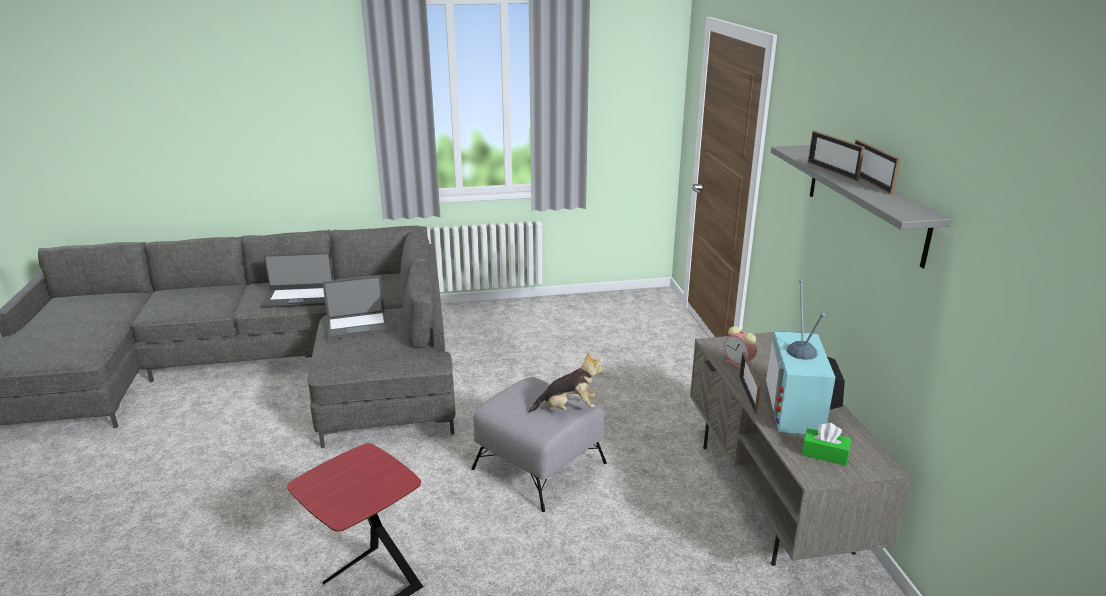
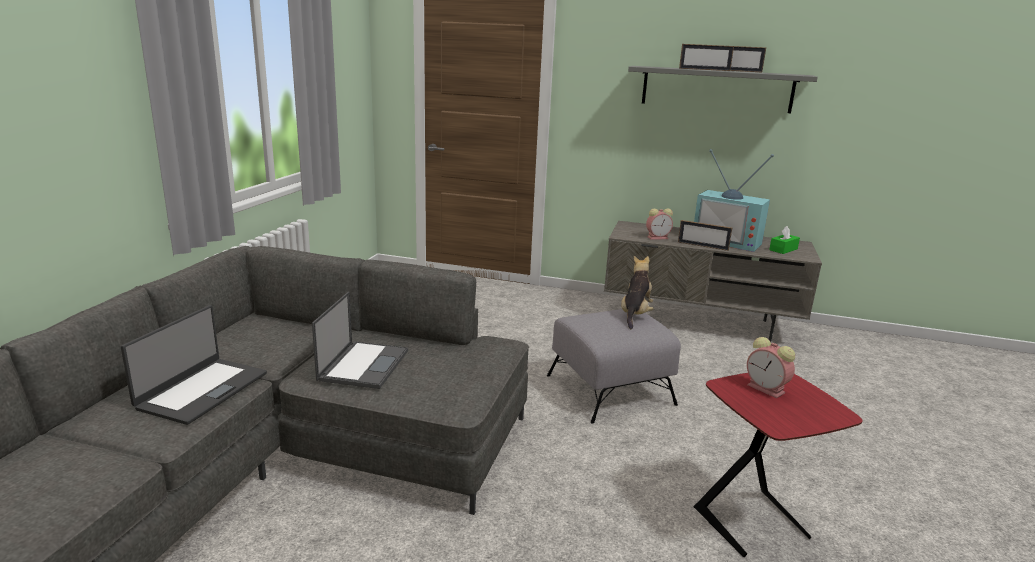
camera: 65 degrees left, 5 degrees down
none -> alarm clock [747,337,795,398]

